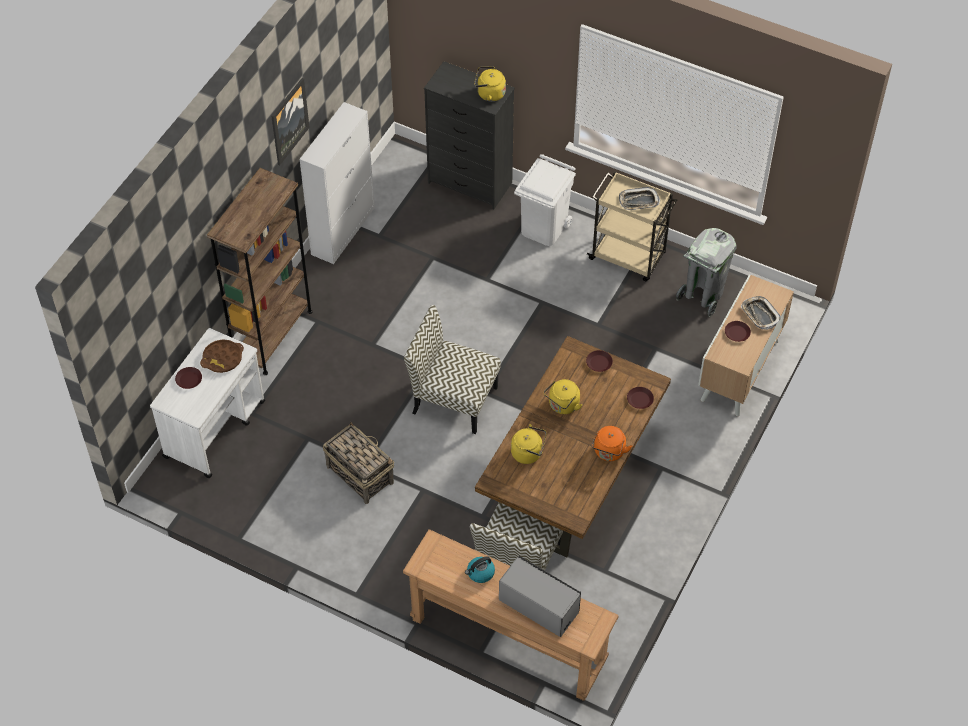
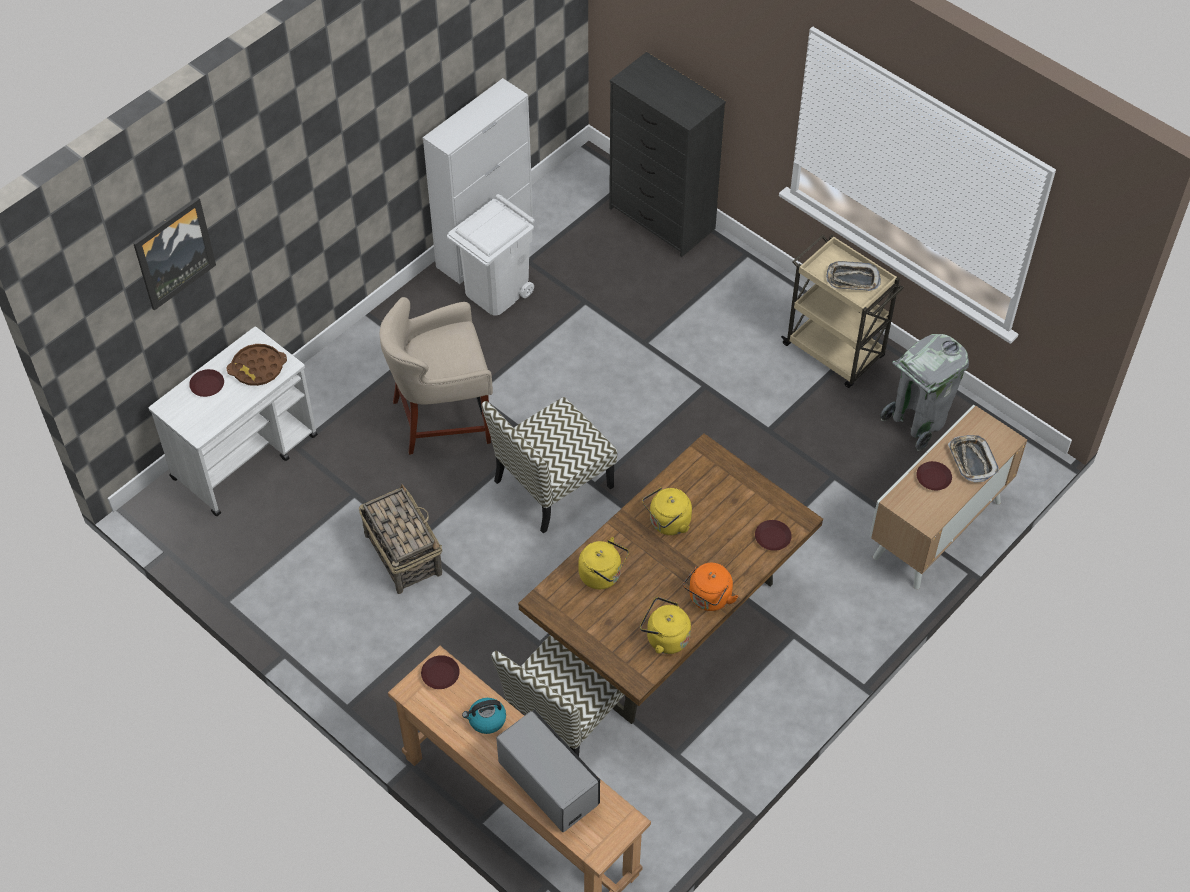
camera: 15 degrees right, 0 degrees up
brown bookcase [207,168,312,375] -> none
picture [271,78,310,165] -> picture moved to [133,197,216,311]
chair [404,305,501,434] -> chair turned 75 degrees counterclockwise [482,397,617,534]
yellow kettle [474,67,506,102] -> yellow kettle moved to [640,597,691,654]
white trash can [514,154,576,246] -> white trash can moved to [447,194,535,315]
brown plate [586,350,613,372] -> brown plate moved to [421,655,460,689]
none -> beige stool [379,297,493,455]

